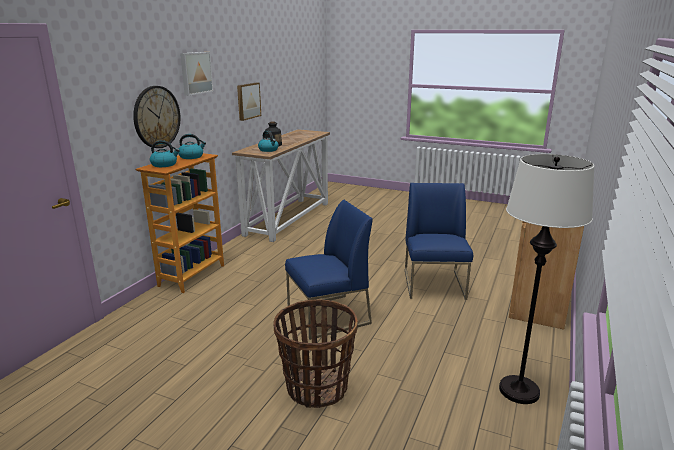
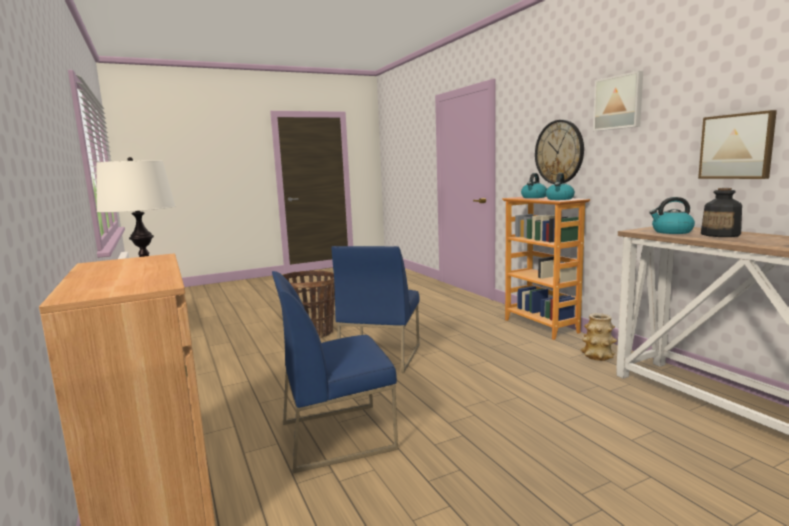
camera: 130 degrees right, 10 degrees down
blue chair [405,183,473,300] -> blue chair turned 120 degrees clockwise [272,271,398,473]
none -> vase [580,313,617,361]

